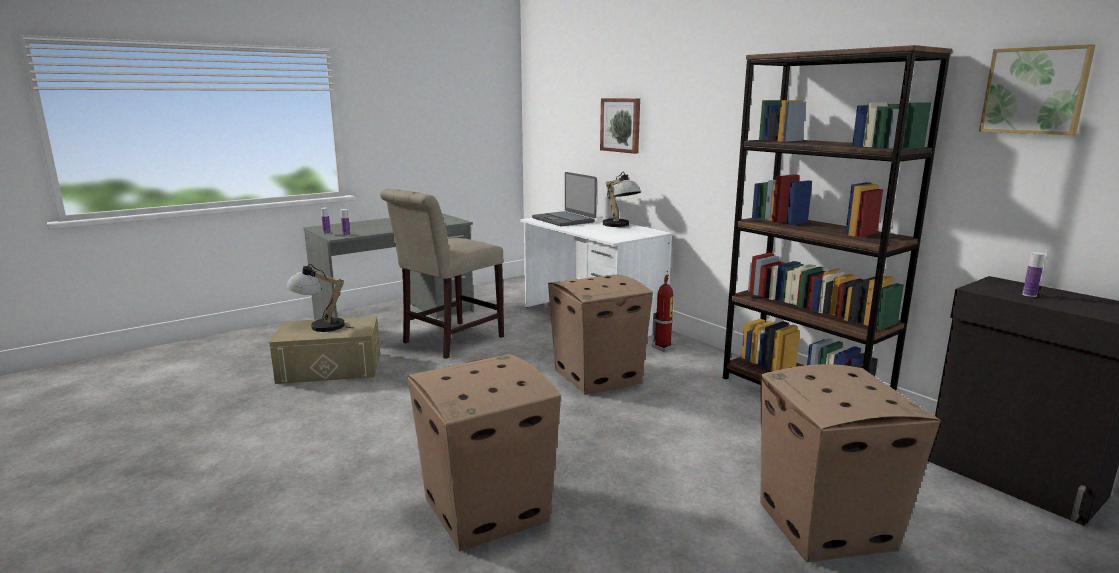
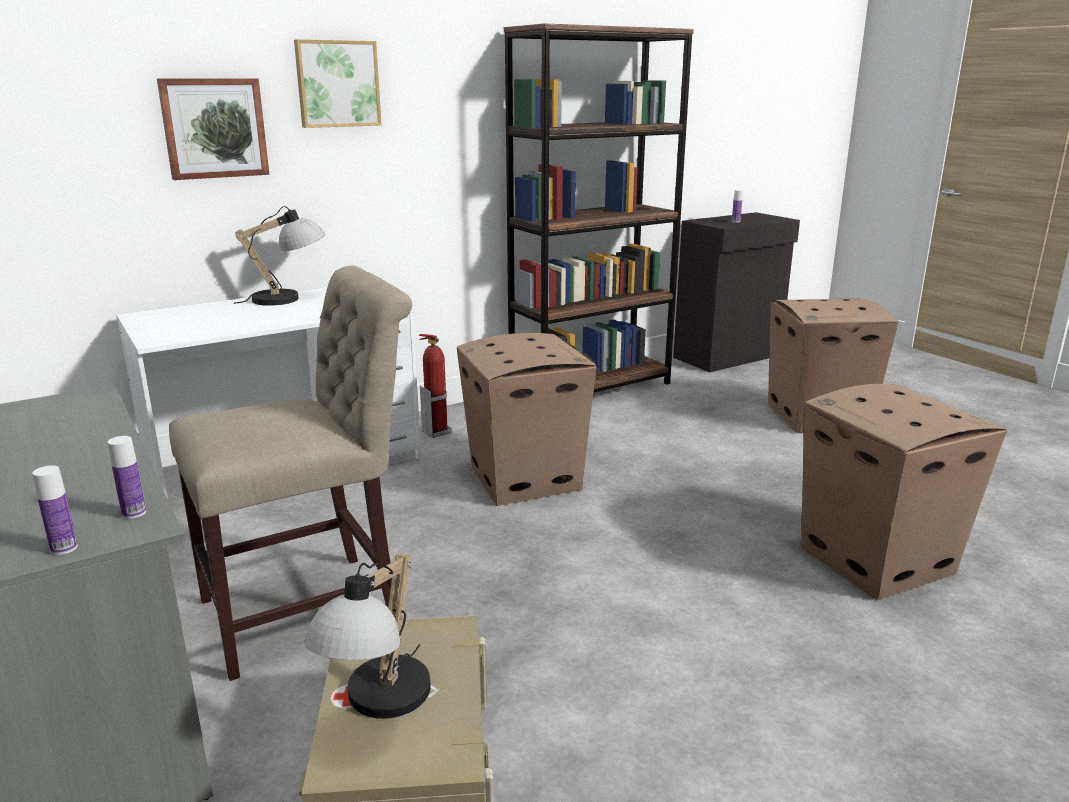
camera: 85 degrees left, 5 degrees up
beige chair [380,189,504,359] -> beige chair turned 75 degrees counterclockwise [169,265,412,681]
laptop [532,172,597,226] -> none
picture [979,44,1095,135] -> picture moved to [294,39,382,128]

